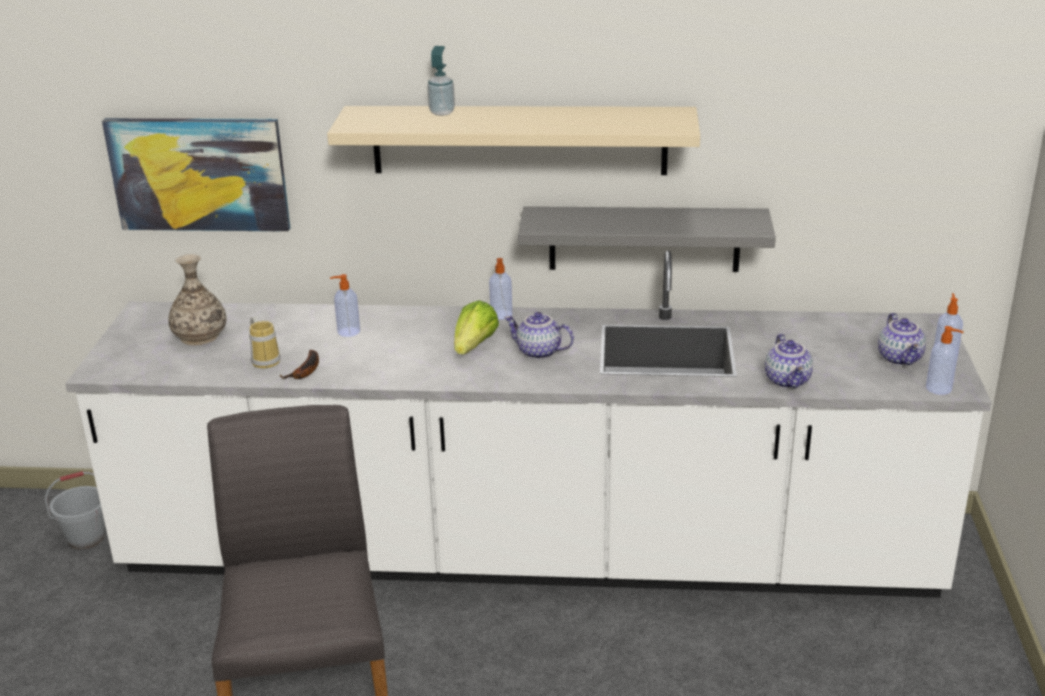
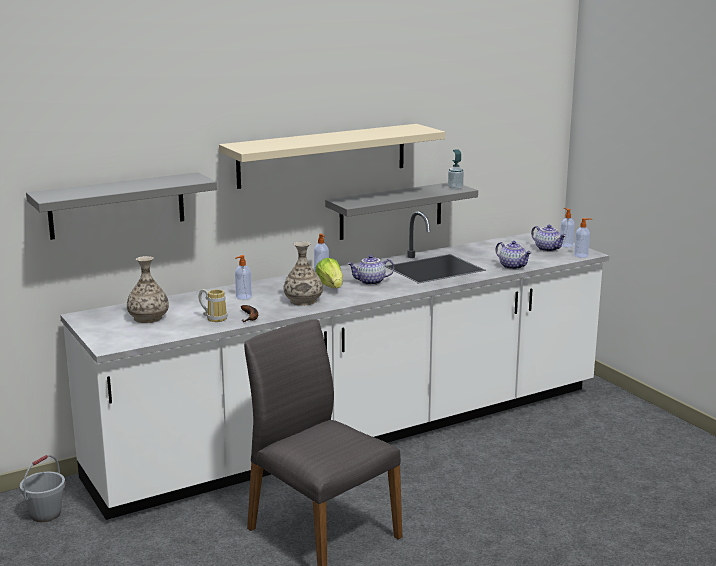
camera: 35 degrees left, 10 degrees down
picture [102,118,291,232] -> grey shelf [26,172,217,240]
soap dispenser [427,46,455,116] -> soap dispenser moved to [448,149,464,190]
none -> vase [284,241,323,306]

